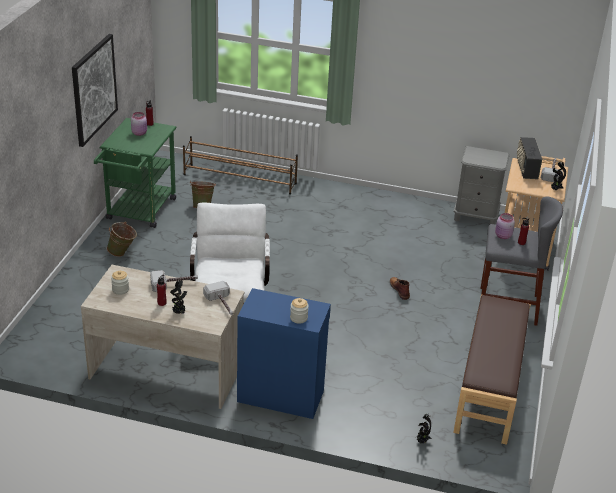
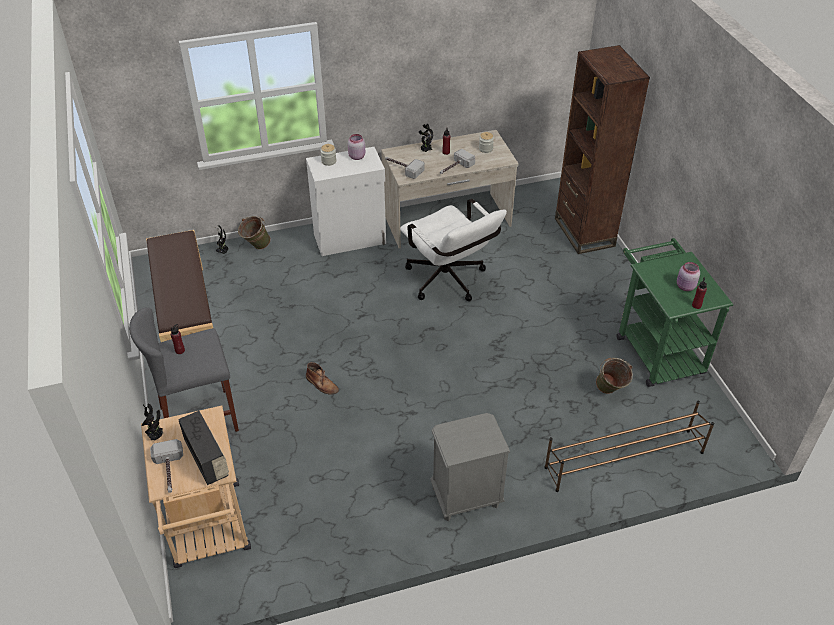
camera: 150 degrees right, 10 degrees up
picture [72,34,118,147] -> none
green bucket [107,222,137,257] -> green bucket moved to [238,216,271,250]
blue cabinet [237,288,331,419] -> white cabinet [306,147,386,256]
grey nightstand [454,146,510,224] -> grey nightstand moved to [430,413,510,521]
pink jar [495,213,515,239] -> pink jar moved to [348,134,365,160]
none -> brown bookcase [555,45,650,254]

